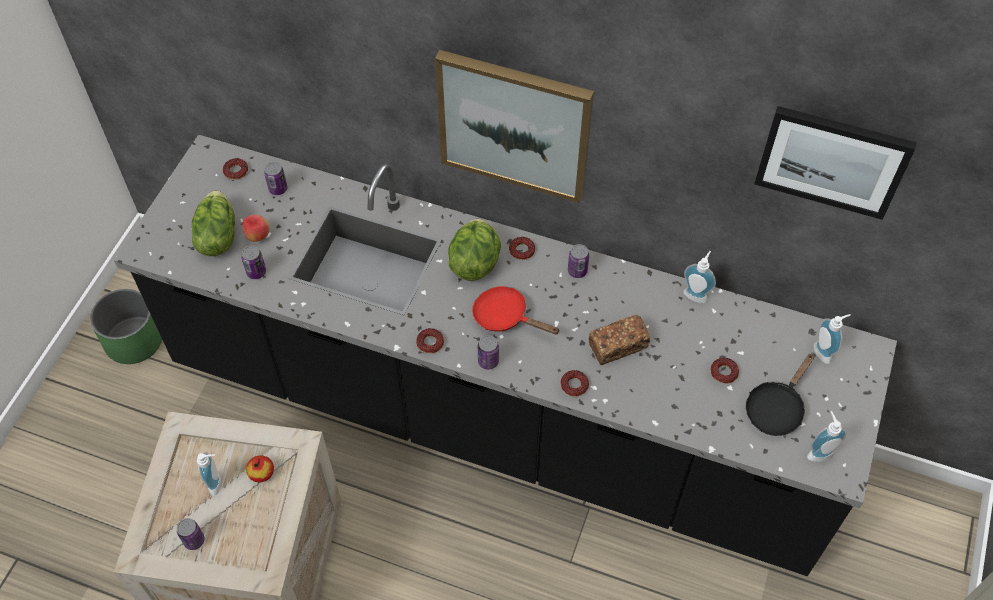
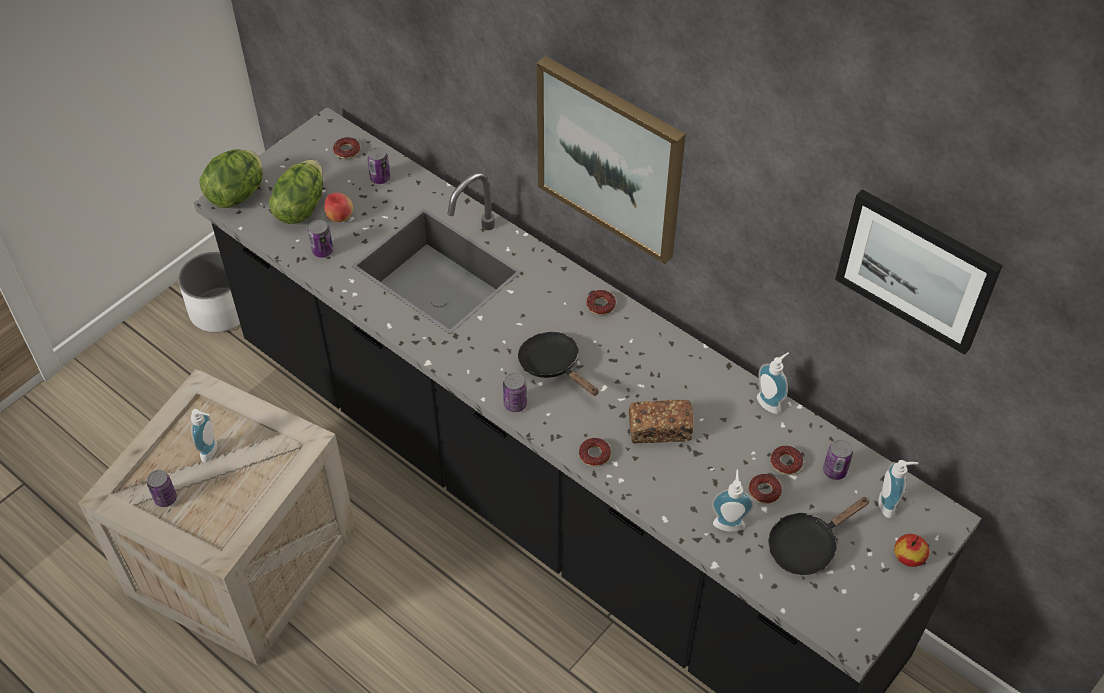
camera: 20 degrees right, 5 degrees down
green planter [90,289,162,364] -> white planter [178,252,240,333]
apple [246,455,274,482] -> apple moved to [894,534,929,567]
donut [416,328,444,354] -> donut moved to [770,446,803,475]
lettuce [448,219,501,281] -> lettuce moved to [199,149,263,208]
red frying pan [472,286,560,335] -> black frying pan [518,332,599,396]
can [568,244,589,278] -> can moved to [823,439,853,480]
soap dispenser [807,411,847,462] -> soap dispenser moved to [712,470,754,532]

